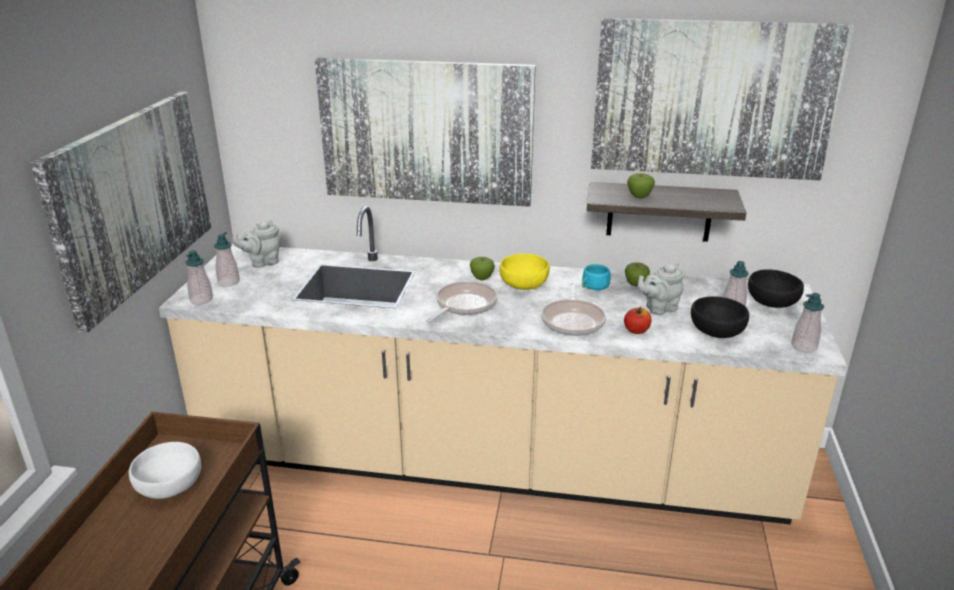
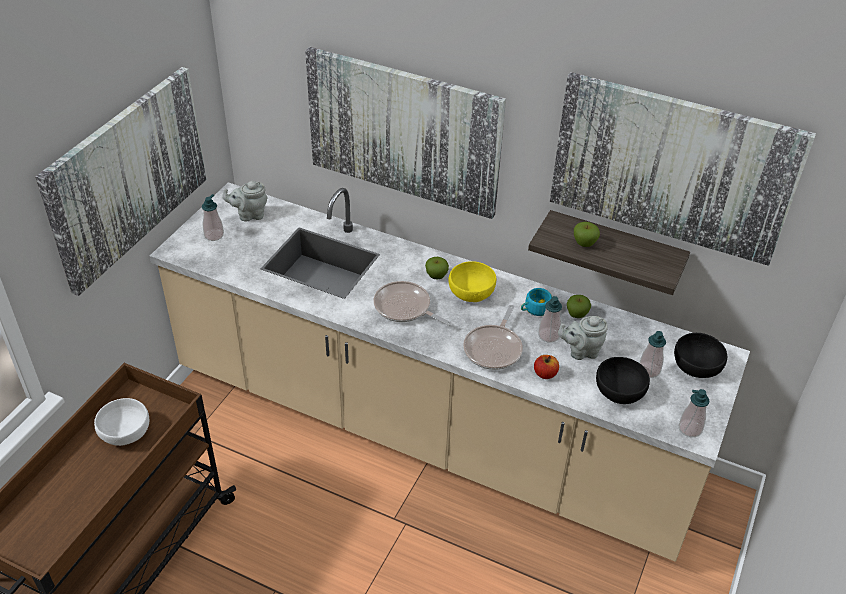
camera: 15 degrees right, 15 degrees up
soap dispenser [185,250,213,305] -> soap dispenser moved to [538,296,562,343]
frying pan [426,281,498,322] -> frying pan turned 105 degrees counterclockwise [374,281,452,326]

